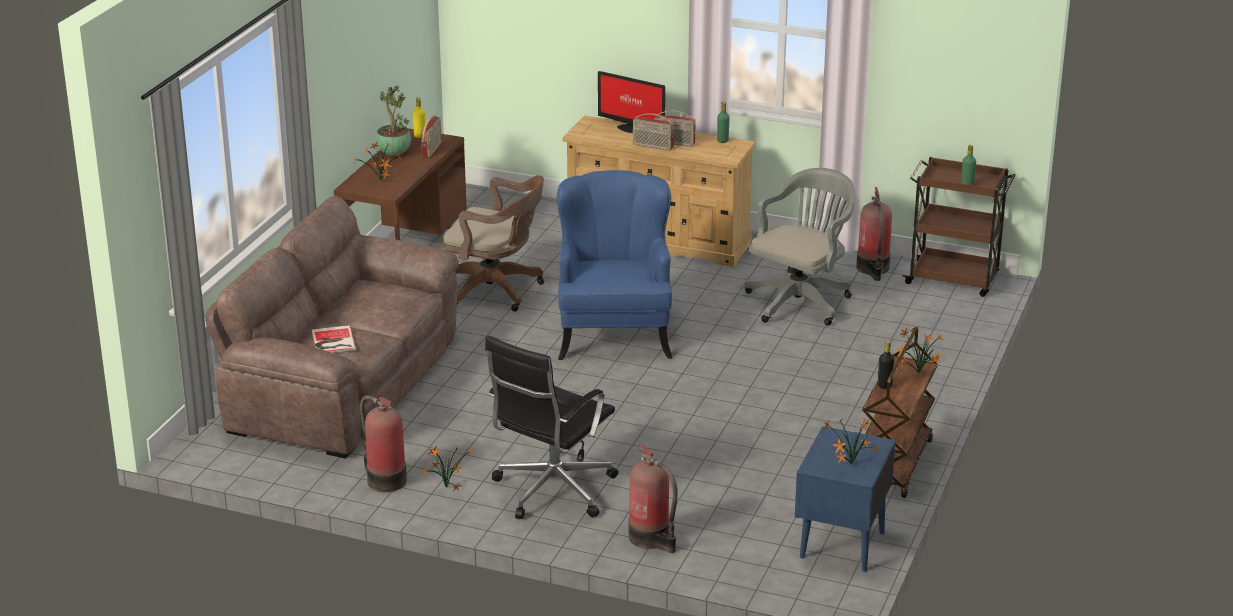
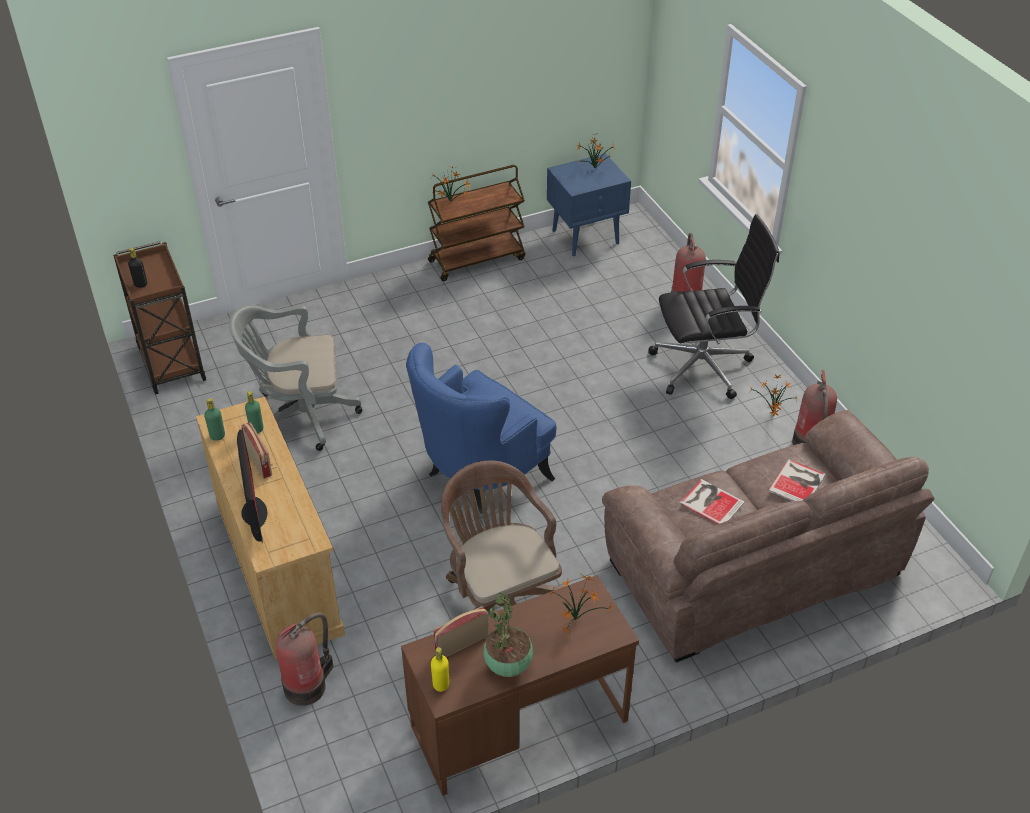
camera: 135 degrees left, 15 degrees up
radio [633,113,674,151] -> none
fire extinguisher [856,187,892,281] -> fire extinguisher moved to [276,613,333,706]
black bottle [878,341,894,389] -> black bottle moved to [128,248,147,288]
green bottle [961,145,976,185] -> green bottle moved to [245,391,263,433]
none -> book [680,479,745,524]

